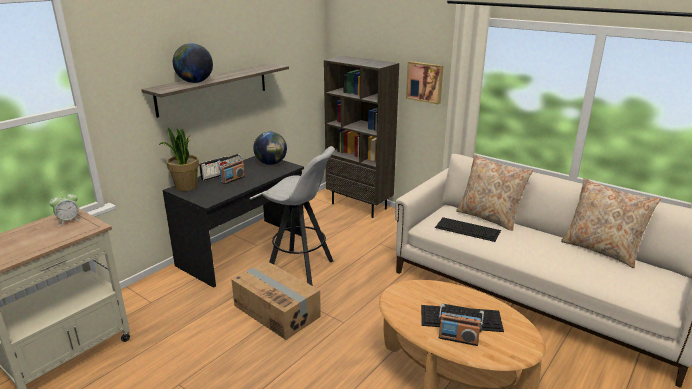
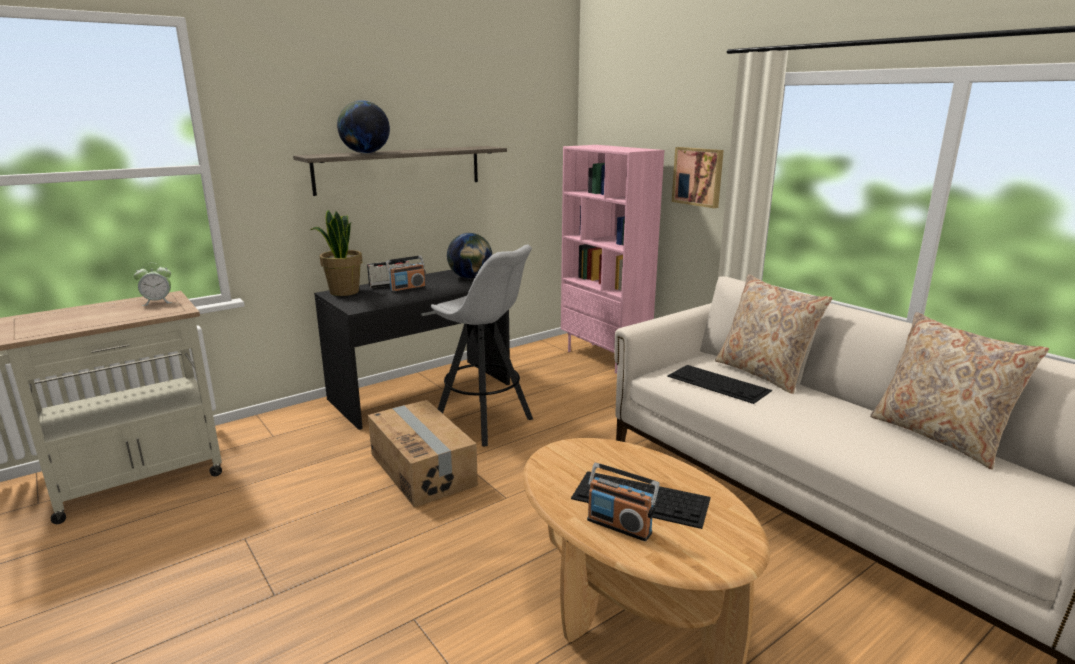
camera: 15 degrees right, 5 degrees down
brown bookcase [324,56,399,218] -> pink bookcase [561,145,664,373]

